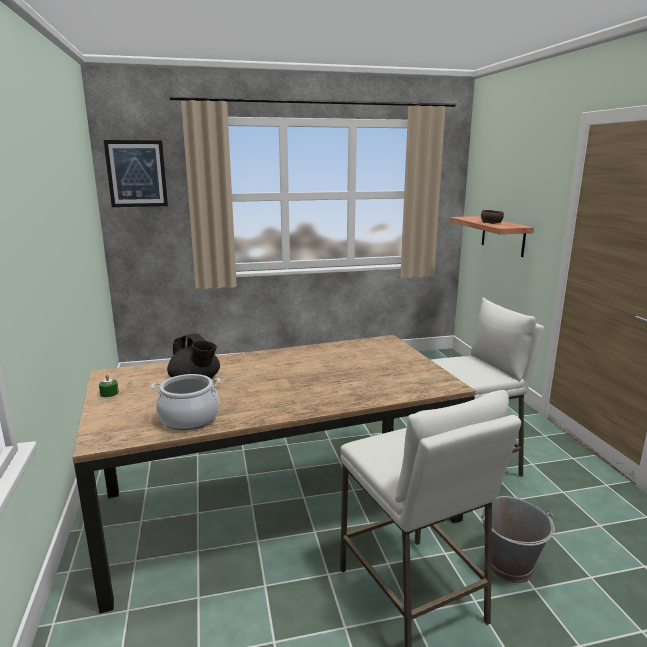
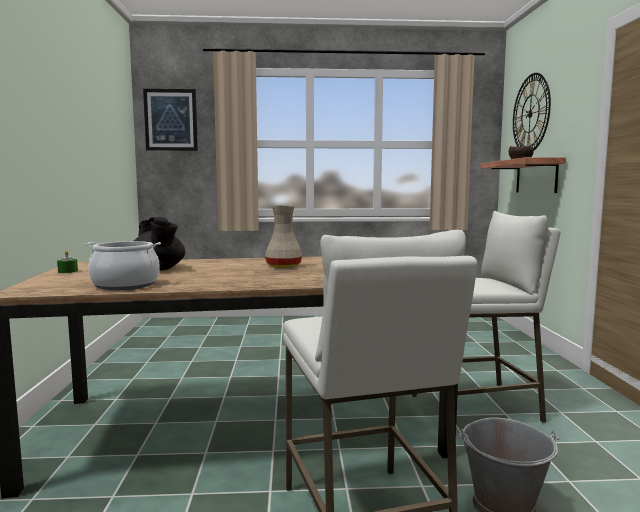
camera: 10 degrees right, 10 degrees down
none -> beige vase [265,206,302,268]
none -> wall clock [513,73,551,150]

